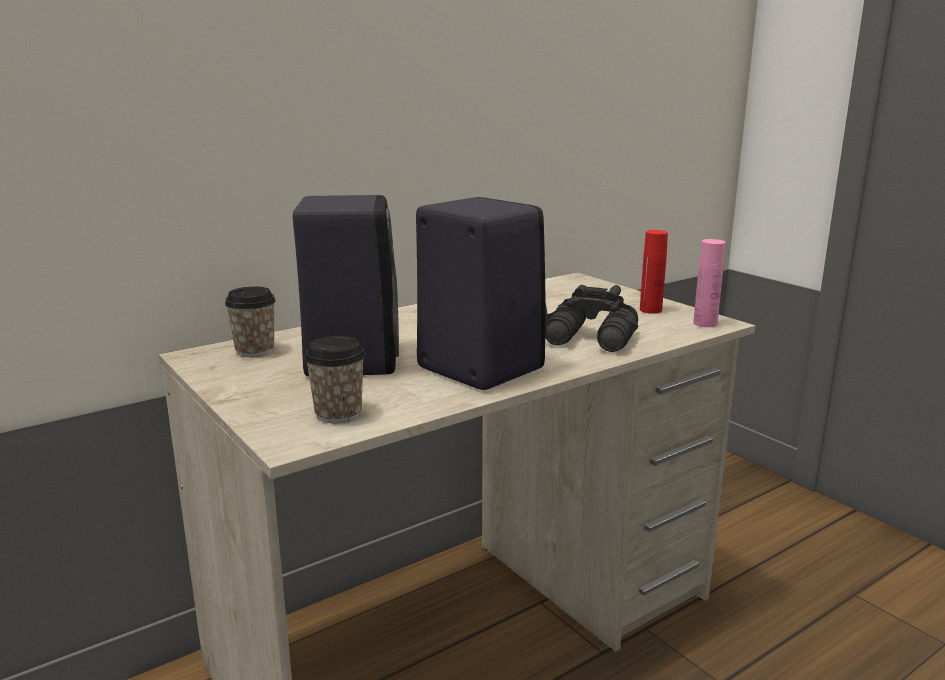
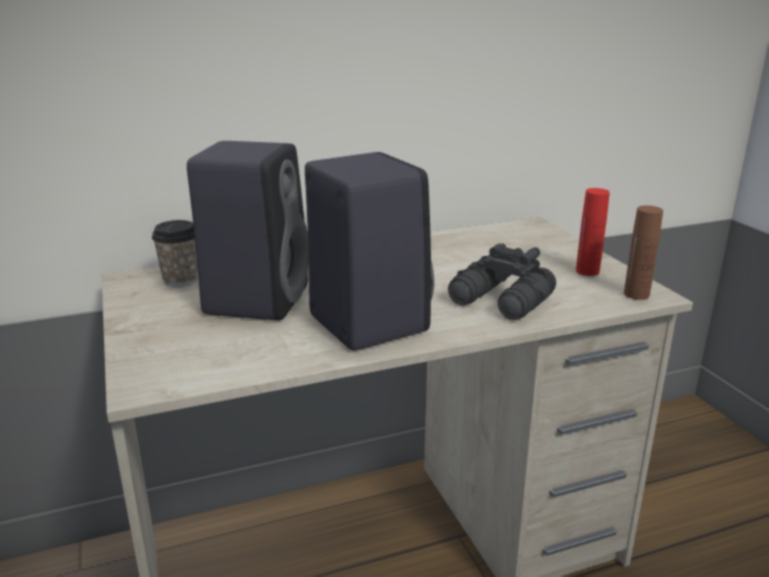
camera: 15 degrees right, 5 degrees up
cup [304,336,365,423] -> none
pink bottle [693,239,726,327] -> brown bottle [624,205,663,300]

